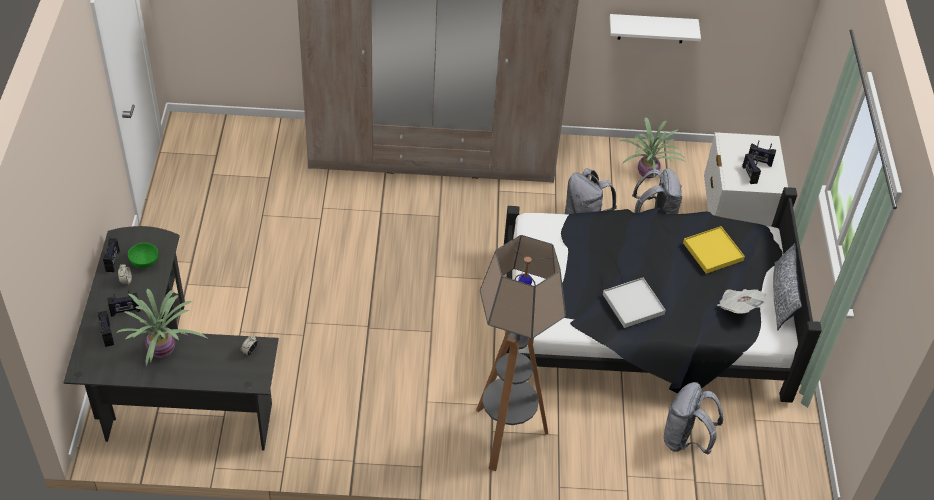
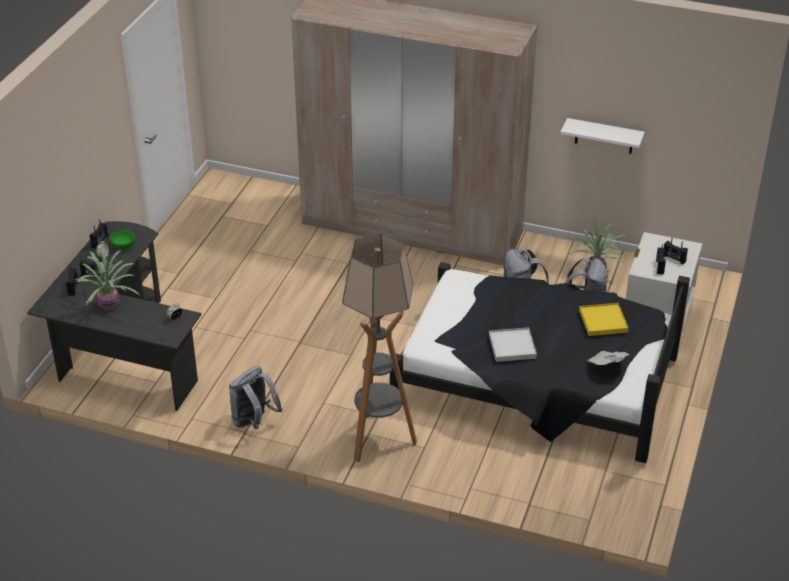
camera: 20 degrees right, 10 degrees down
grey backpack [664,382,723,455] -> grey backpack moved to [229,366,283,429]
pillow [773,243,802,330] -> none

